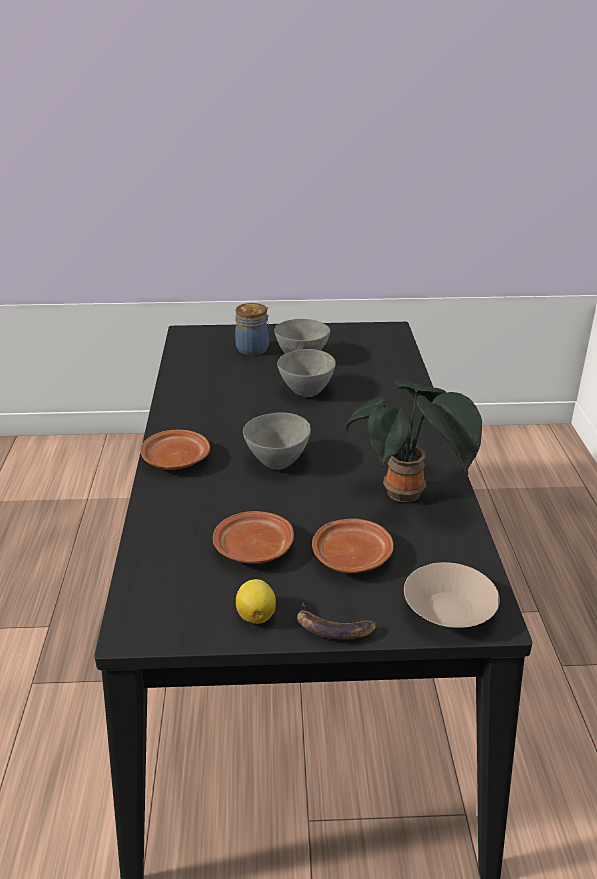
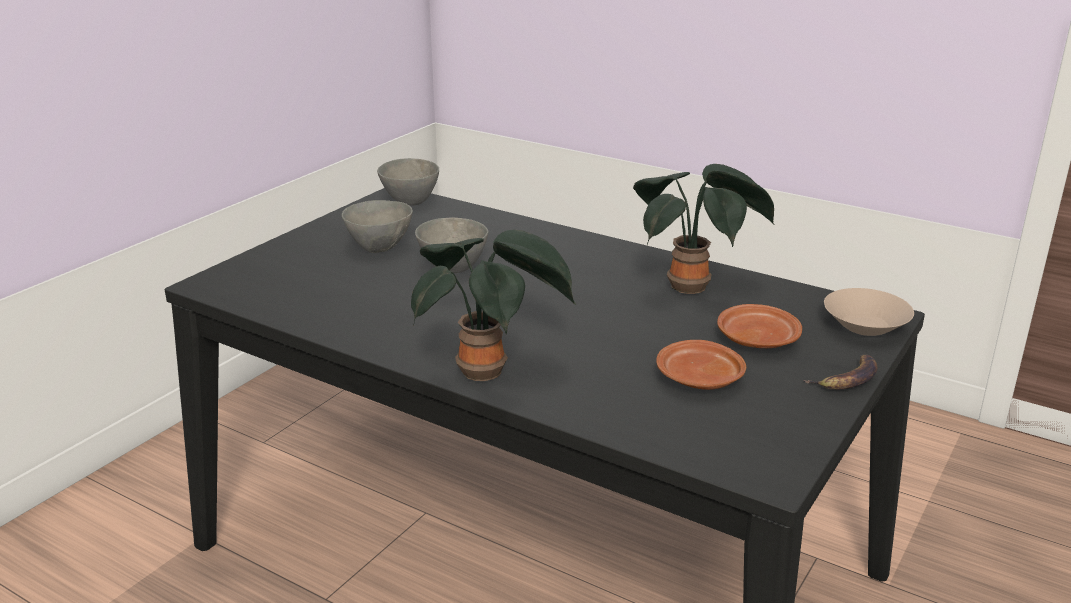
camera: 55 degrees left, 5 degrees down
brown plate [140,430,210,470] -> potted plant [411,229,577,381]
jar [235,303,270,356] -> none
lemon [236,579,276,624] -> none
grey bowl [243,412,311,470] -> grey bowl moved to [377,158,439,206]

